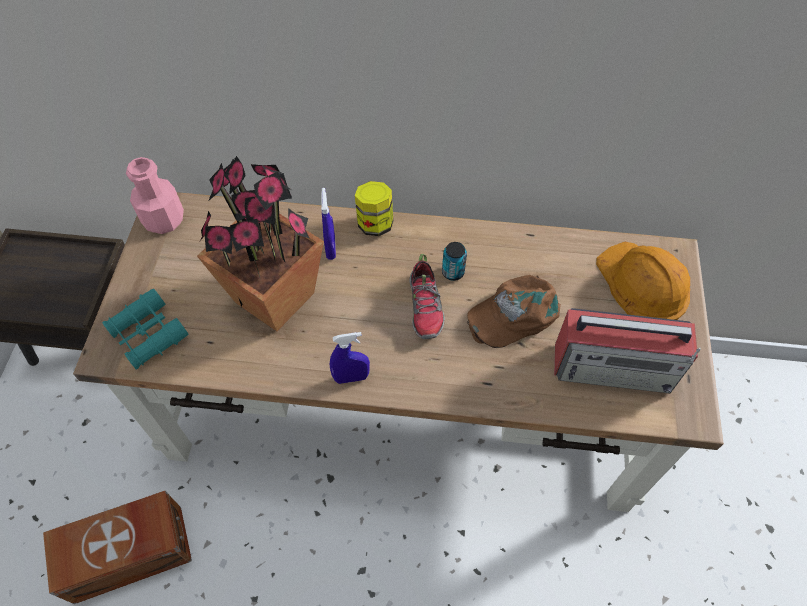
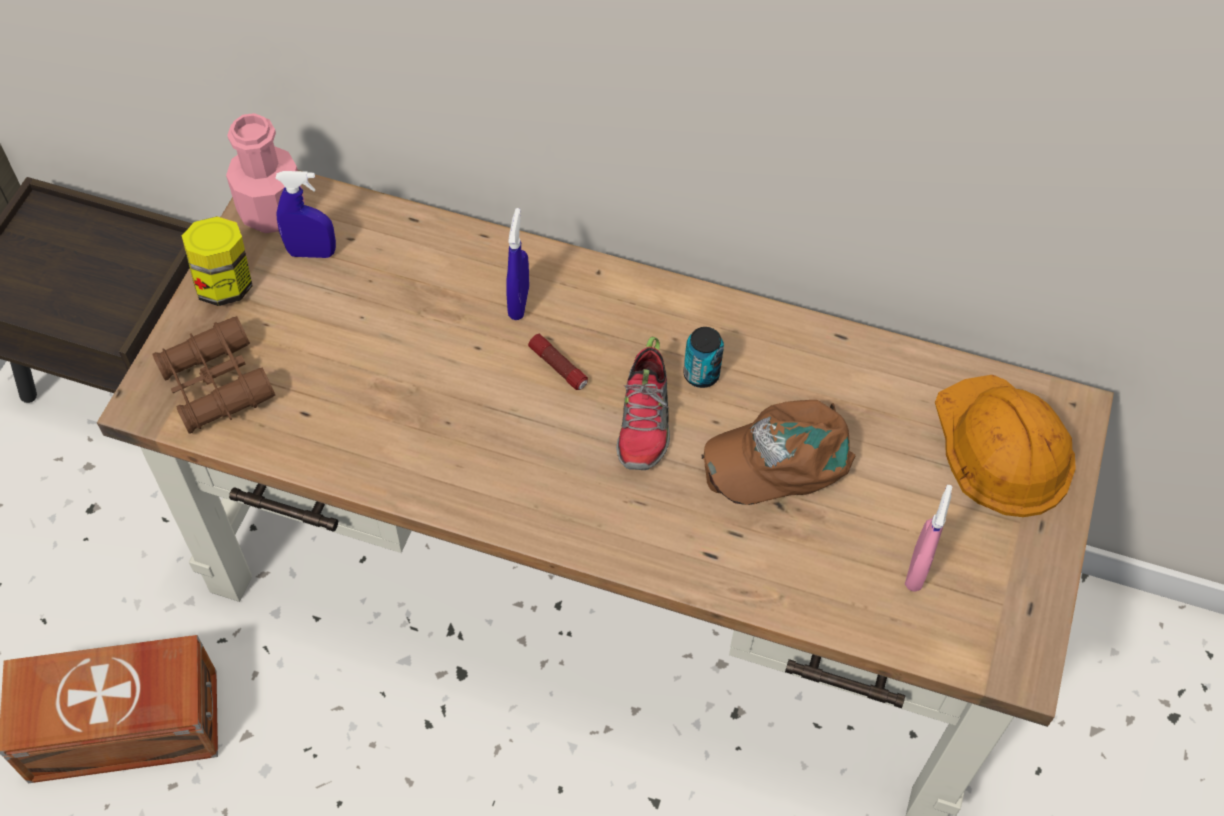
camera: 10 degrees right, 0 degrees up
turquoise binoculars [102,289,188,370] -> brown binoculars [153,316,275,434]
potted plant [197,156,324,331] -> none
blue spray bottle [330,332,370,384] -> blue spray bottle moved to [275,171,336,258]
jar [355,181,393,236] -> jar moved to [182,216,253,306]
radio [554,308,700,393] -> pink spray bottle [905,485,953,591]
none -> flashlight [528,334,588,390]

